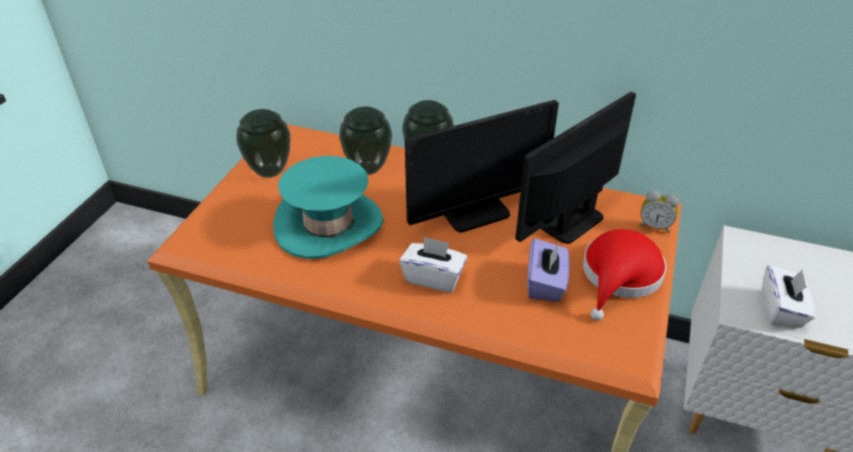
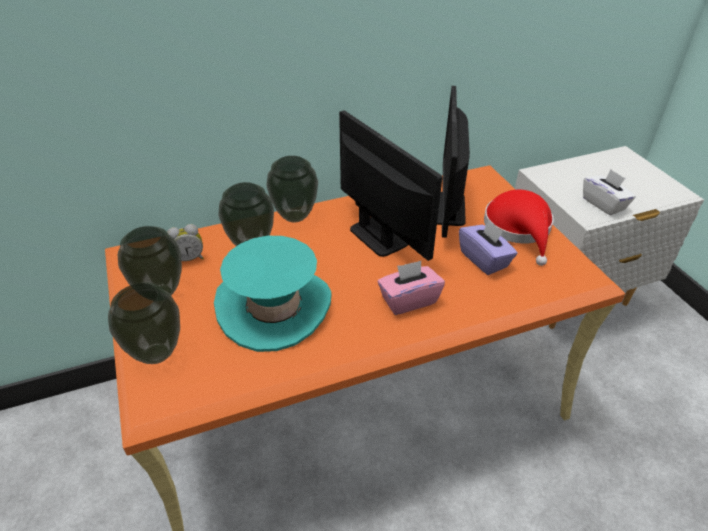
camera: 40 degrees left, 0 degrees up
white tissue box [399,236,467,293] -> pink tissue box [378,261,445,315]
monitor [405,100,559,232] -> monitor turned 60 degrees counterclockwise [339,110,442,261]
alarm clock [639,190,679,233] -> alarm clock moved to [167,224,204,261]
none -> vase [108,282,180,364]

